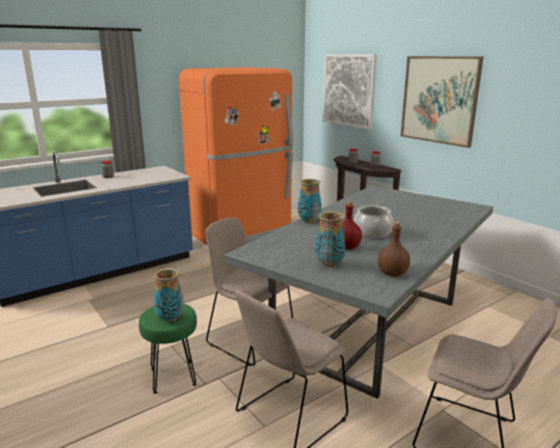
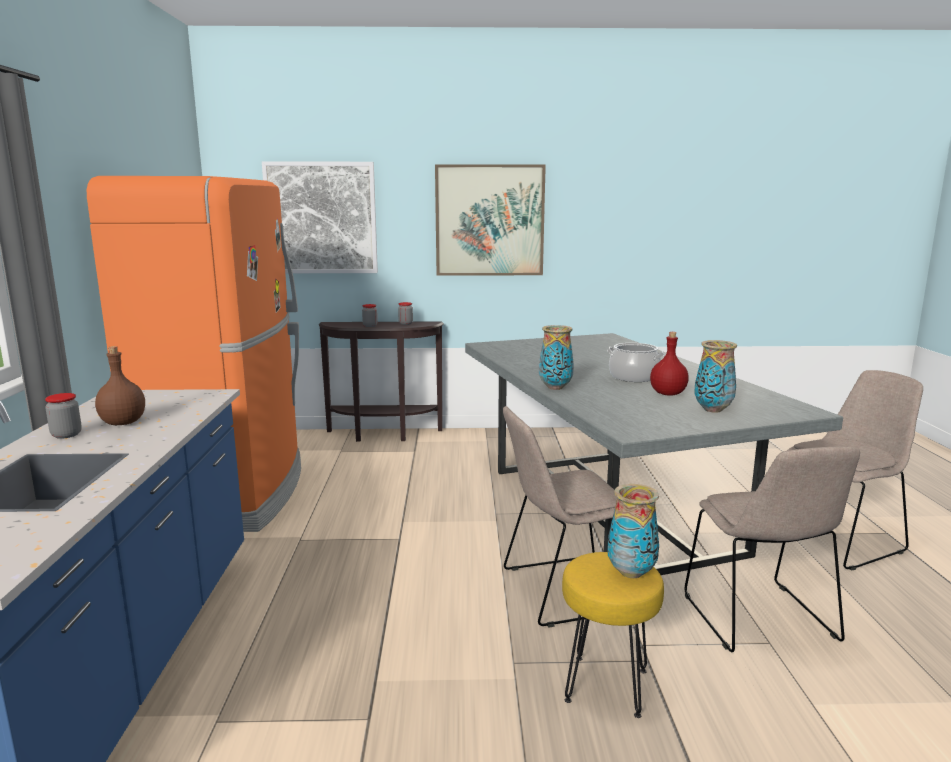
camera: 55 degrees left, 5 degrees down
green stool [139,304,197,394] -> yellow stool [562,552,664,718]
brown bottle [378,222,410,277] -> brown bottle moved to [95,346,145,425]

